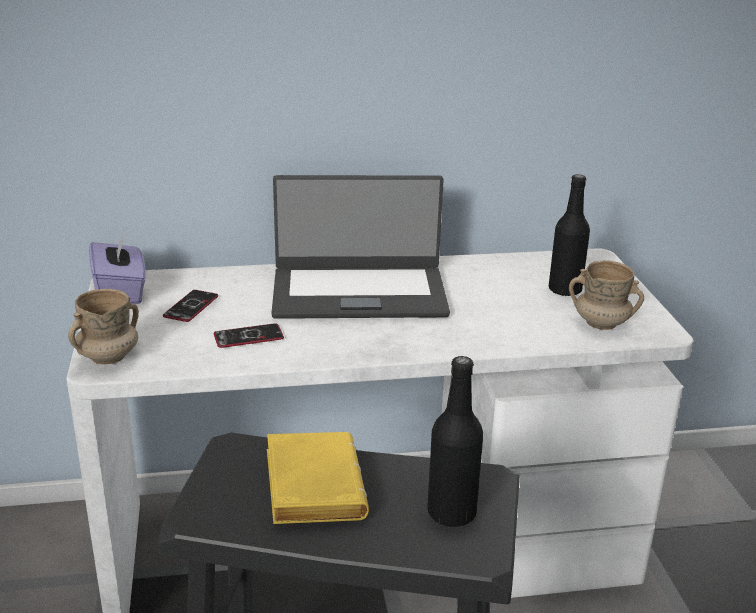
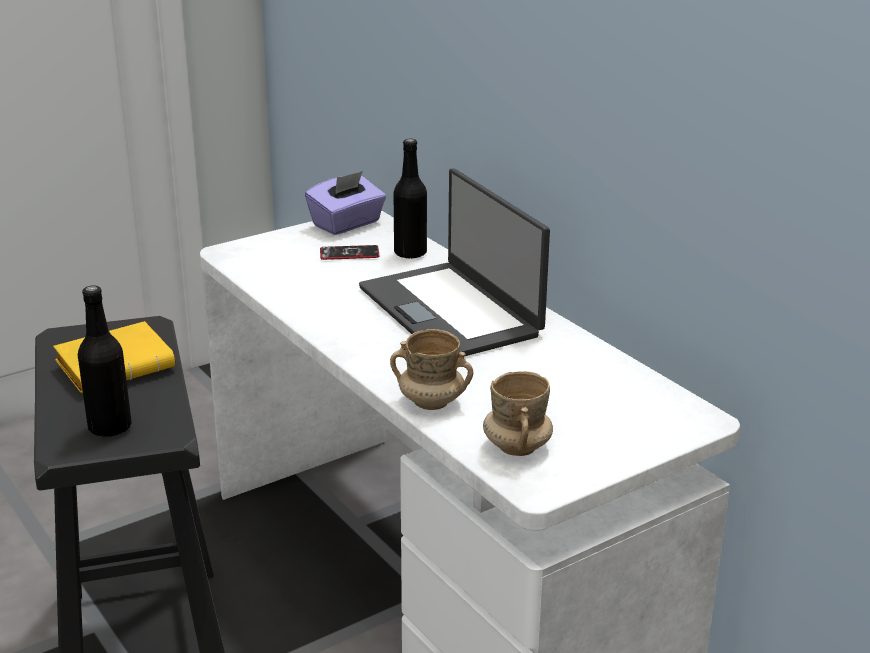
camera: 65 degrees right, 0 degrees up
beige mug [68,289,139,364] -> beige mug moved to [390,329,473,410]
phone [213,323,284,348] -> none
black bottle [549,174,590,297] -> black bottle moved to [394,139,427,259]

